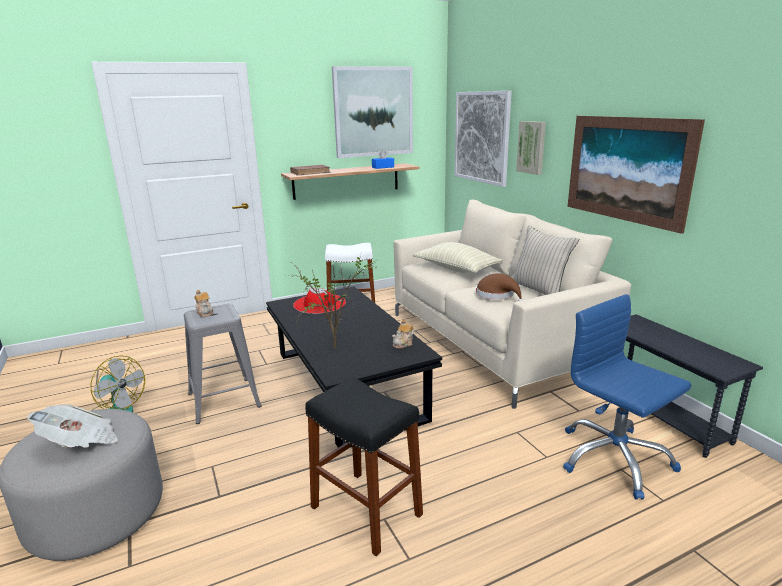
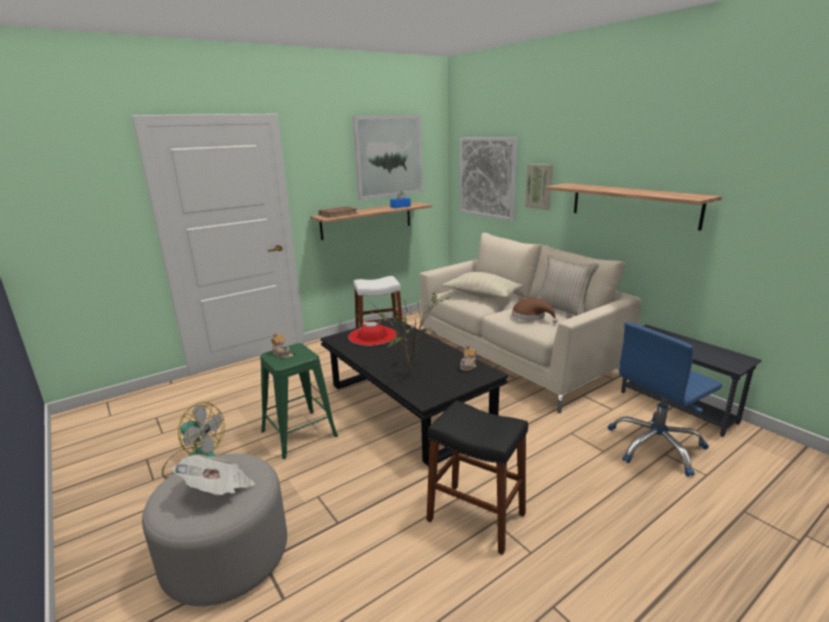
camera: 10 degrees left, 0 degrees up
grey stool [184,304,262,424] -> green stool [260,343,338,459]
blue office chair [563,294,691,499] -> blue office chair turned 75 degrees counterclockwise [608,322,722,476]
picture [567,116,705,234] -> shelf [545,183,722,231]

